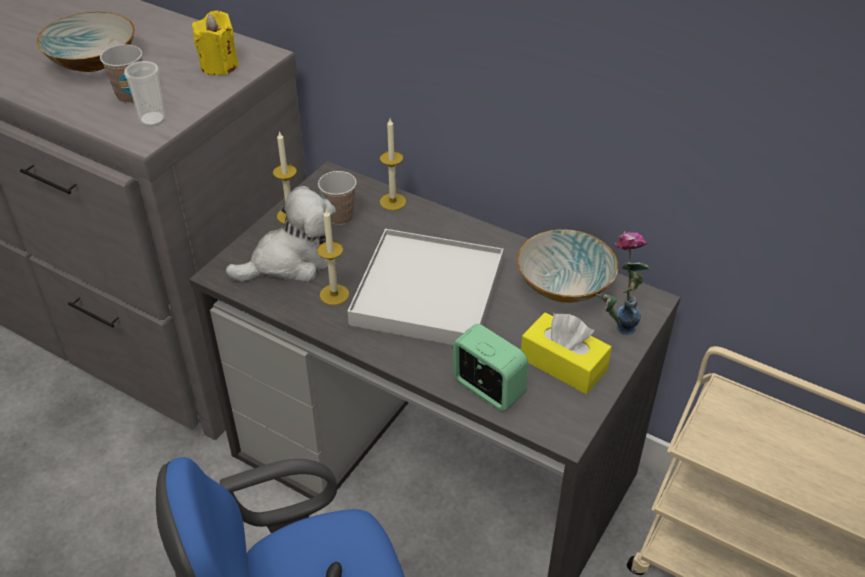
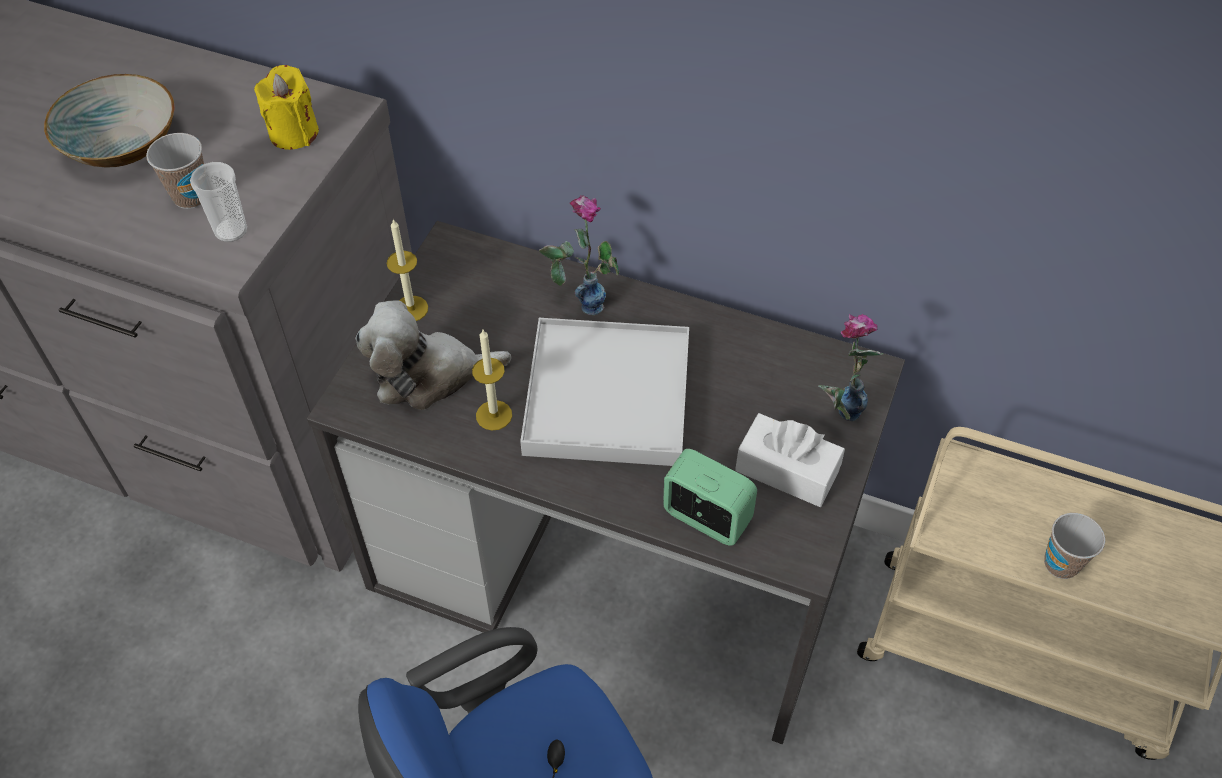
camera: 10 degrees left, 10 degrees up
plush toy [226,186,336,282] -> plush toy turned 150 degrees counterclockwise [356,300,511,410]
cup [318,171,357,225] -> cup moved to [1044,513,1105,579]
candle [380,119,406,210] -> none
bowl [517,229,618,303] -> none
yellow tissue box [521,312,612,394] -> white tissue box [735,413,845,507]
none -> vase [539,195,619,315]

